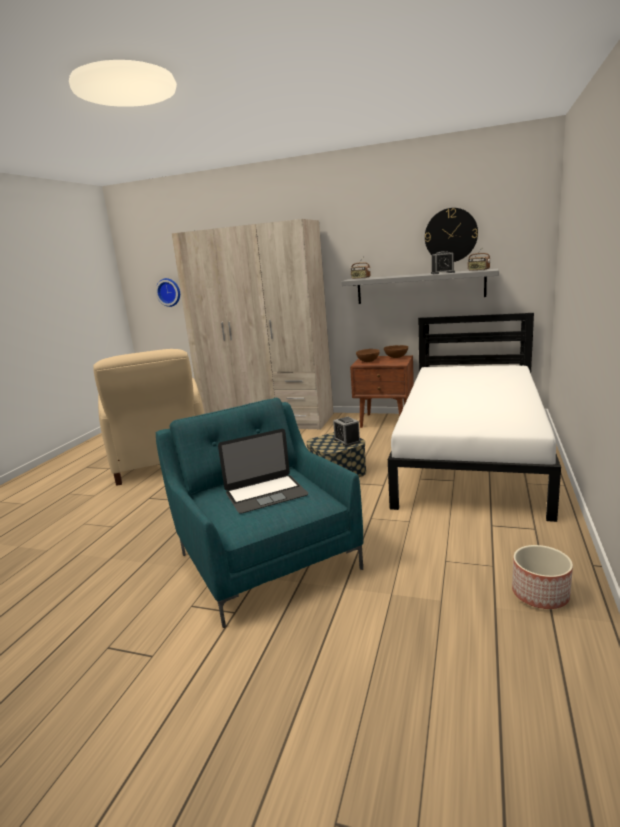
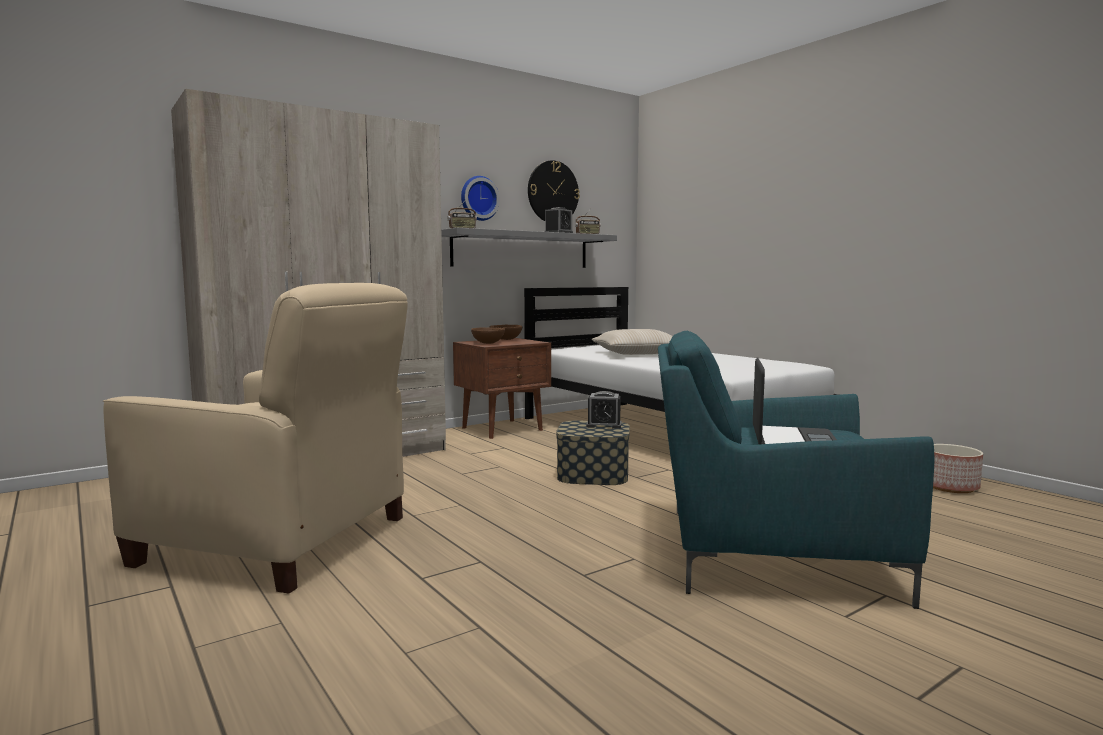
camera: 55 degrees left, 10 degrees down
wall clock [156,278,180,307] -> wall clock moved to [461,176,500,221]
none -> beige pillow [592,329,672,355]

